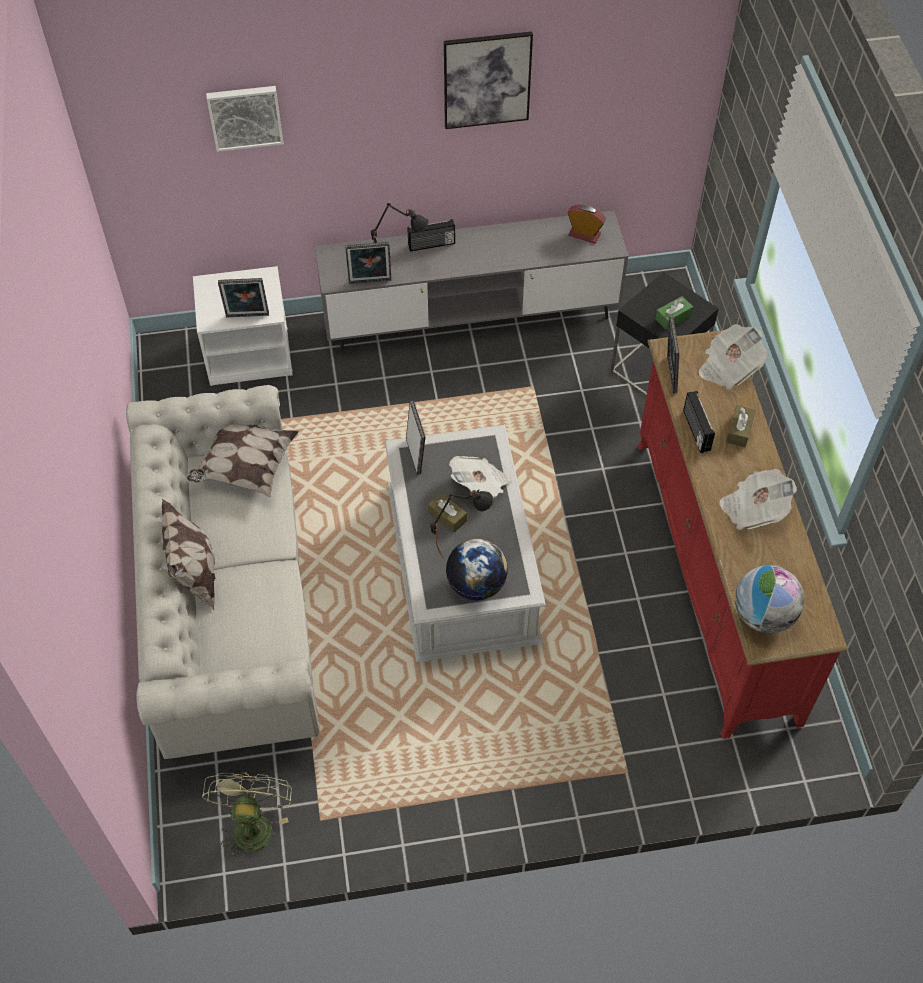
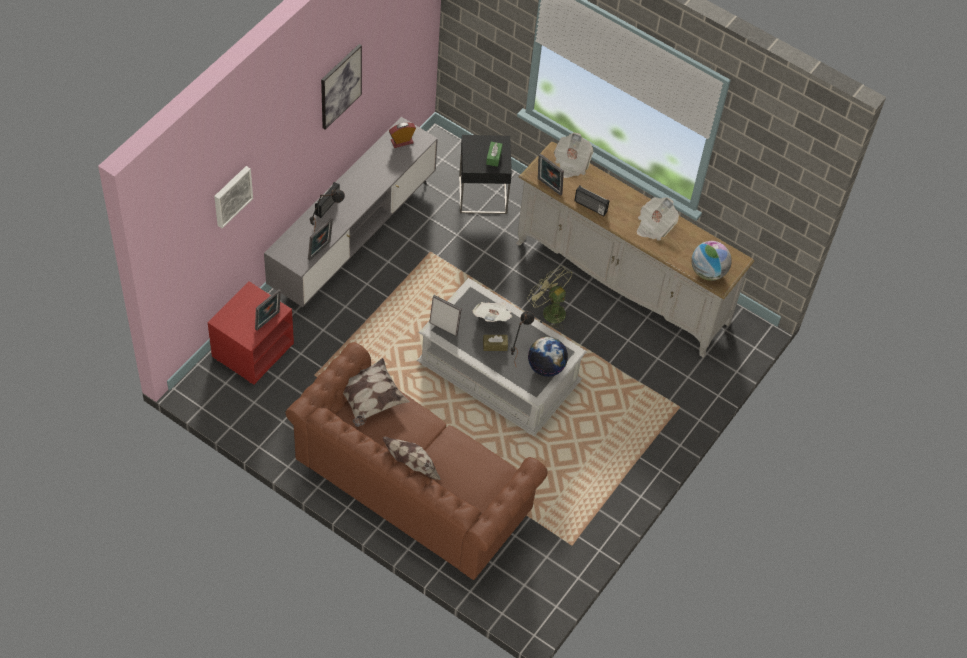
camera: 50 degrees left, 0 degrees up
white sofa [126,385,320,759] -> brown sofa [285,342,547,580]
white nightstand [193,266,293,386] -> red nightstand [207,281,294,385]
green fan [202,773,292,863] -> green fan moved to [527,265,573,329]
red cabinet [637,330,847,739] -> grey cabinet [516,142,755,358]
brown tissue box [726,405,756,447] -> none

